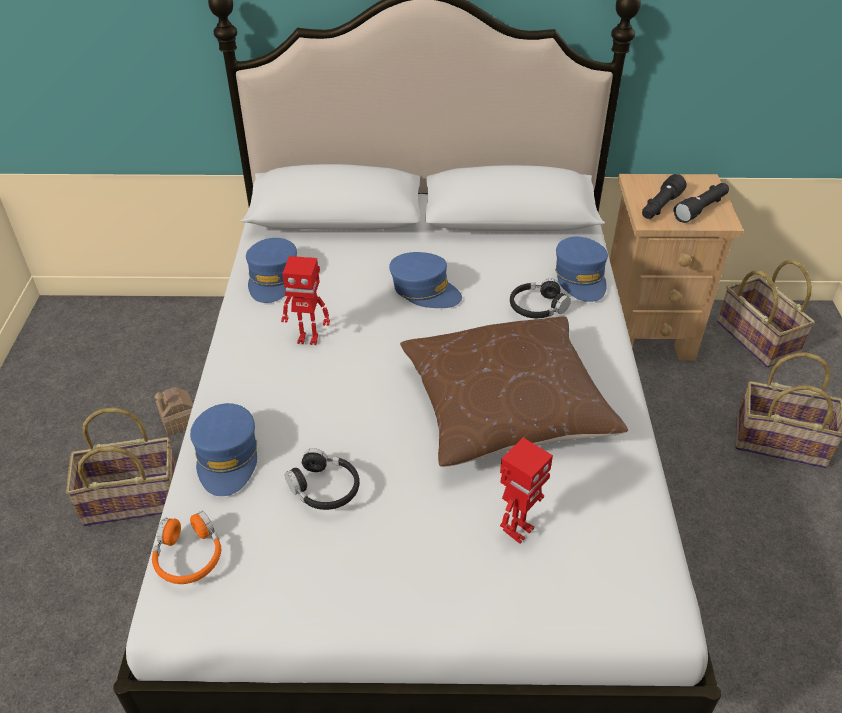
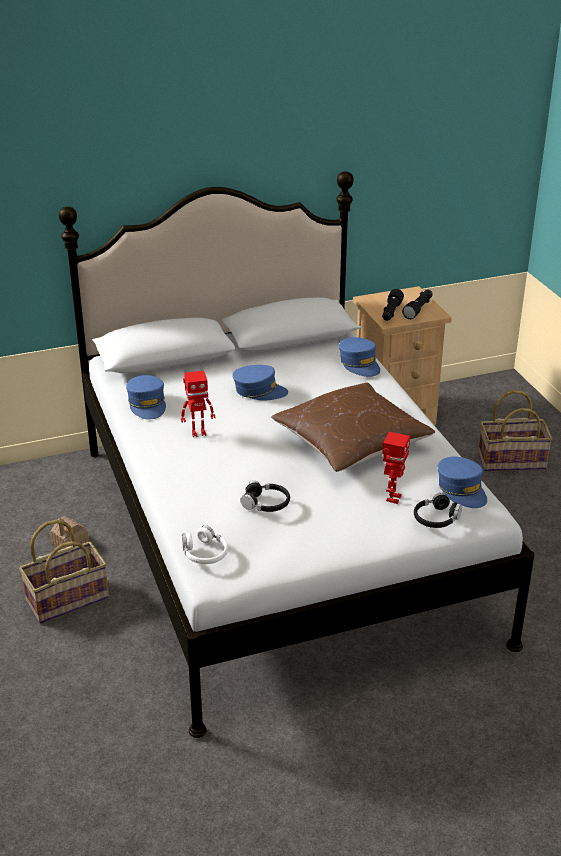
camera: 20 degrees left, 10 degrees down
orange headphones [152,511,221,584] -> white headphones [182,525,228,564]
blue cap [190,403,257,496] -> blue cap moved to [438,457,487,508]
black headphones [510,278,571,318] -> black headphones moved to [414,493,462,528]
basket [717,260,815,368] -> none

